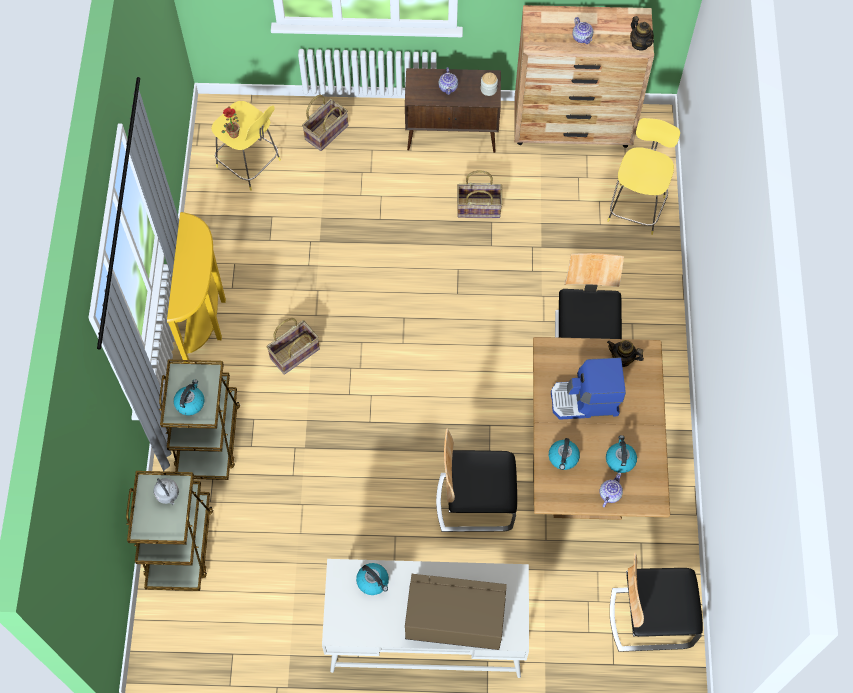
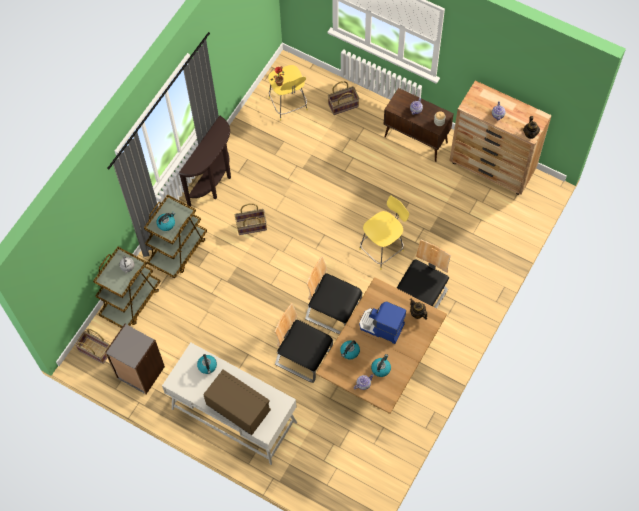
camera: 30 degrees right, 0 degrees up
yellow console table [167,212,226,363] -> brown console table [179,116,231,206]
basket [457,170,502,218] -> basket moved to [75,329,110,364]
yellow stool [607,118,680,235] -> yellow stool moved to [359,195,409,270]
chair [610,553,703,652] -> chair moved to [305,256,362,334]
none -> grey bookcase [105,324,165,394]

